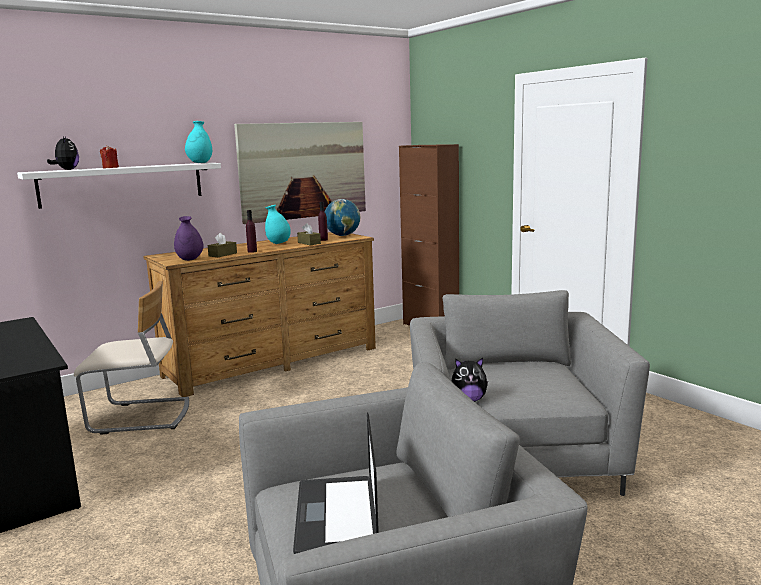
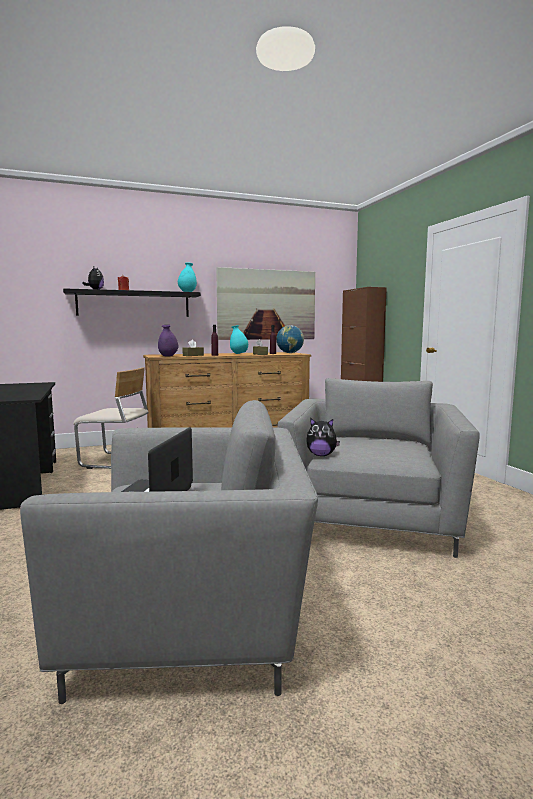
camera: 15 degrees right, 5 degrees down
white shelf [17,163,221,209] -> black shelf [63,288,201,317]

